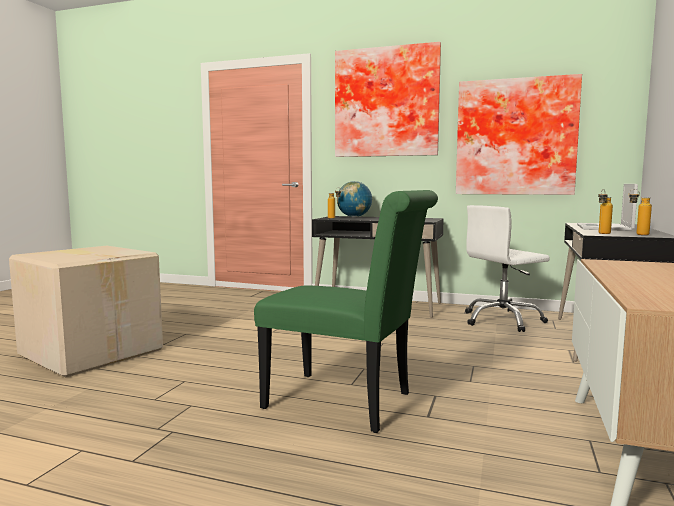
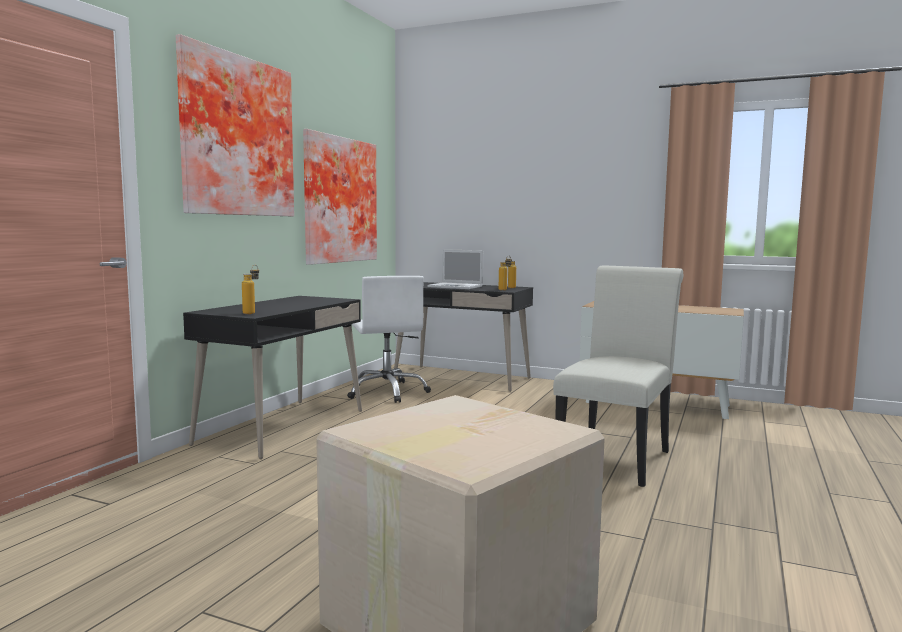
camera: 85 degrees left, 0 degrees up
green chair [254,190,438,433] -> white chair [553,265,683,487]
globe [337,181,372,217] -> none

